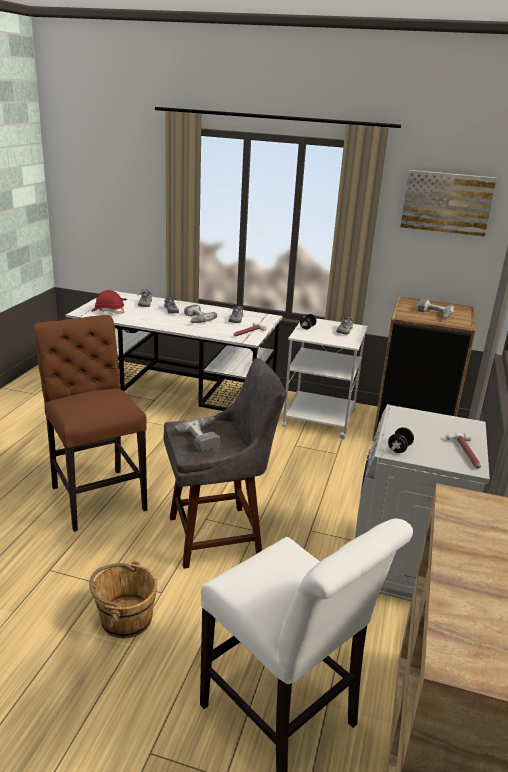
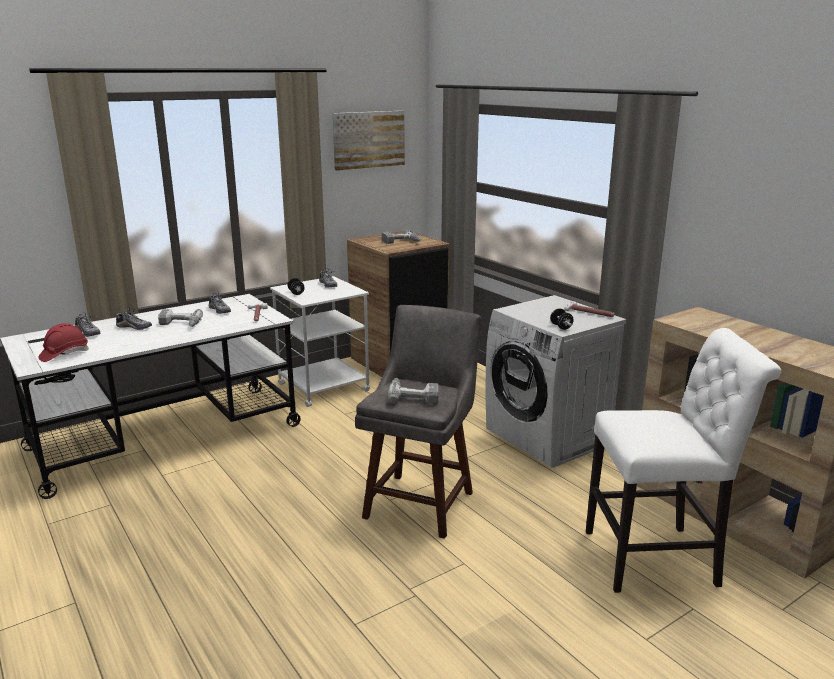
camera: 50 degrees left, 5 degrees down
brown stool [33,315,147,532] -> none
brown bucket [89,561,157,638] -> none

